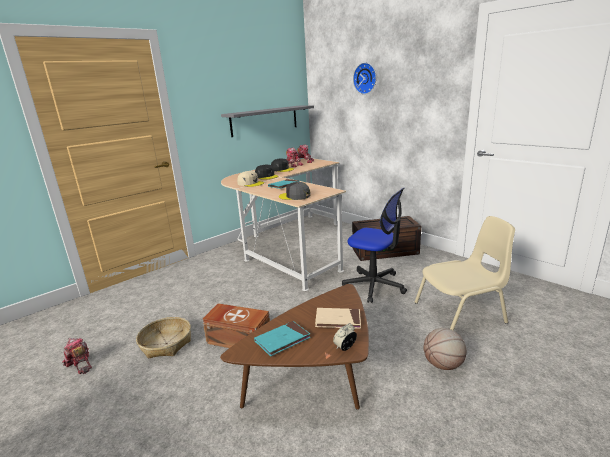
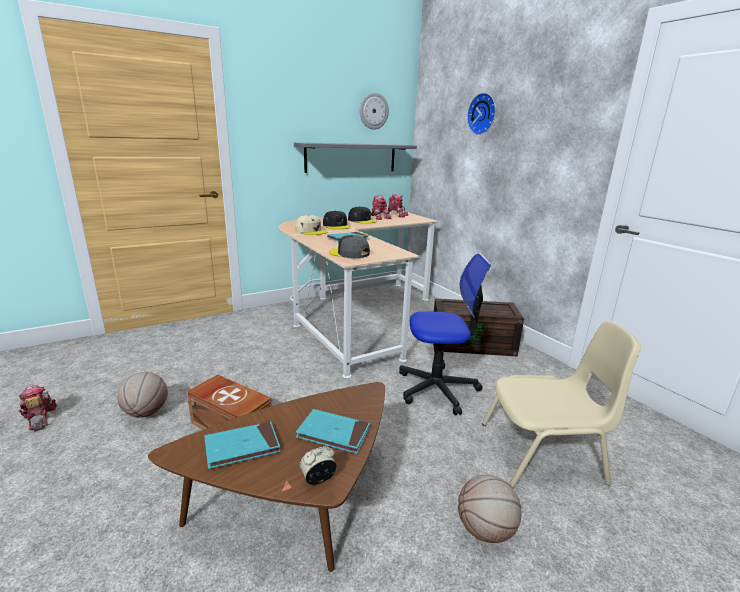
camera: 10 degrees right, 0 degrees up
basket [136,317,191,359] -> basketball [117,372,168,418]
beige book [315,308,361,329] -> turquoise book [296,409,370,454]
office chair [342,188,407,303] -> office chair turned 45 degrees counterclockwise [399,253,491,416]
none -> wall clock [359,92,389,130]

